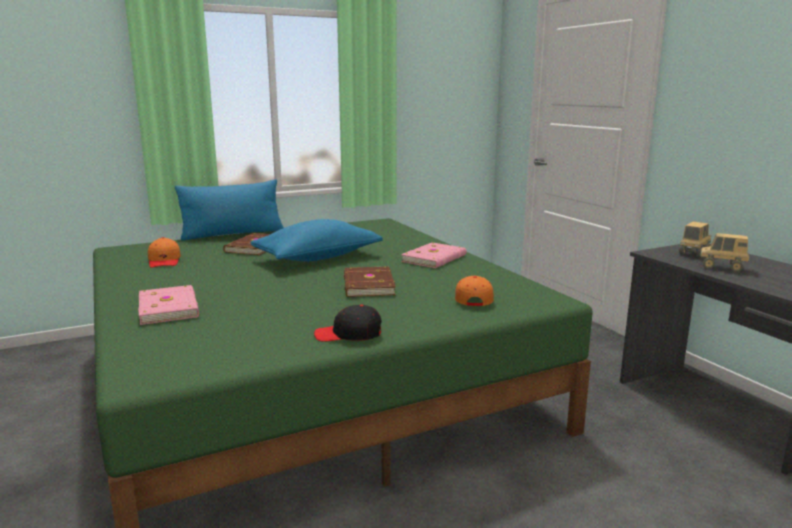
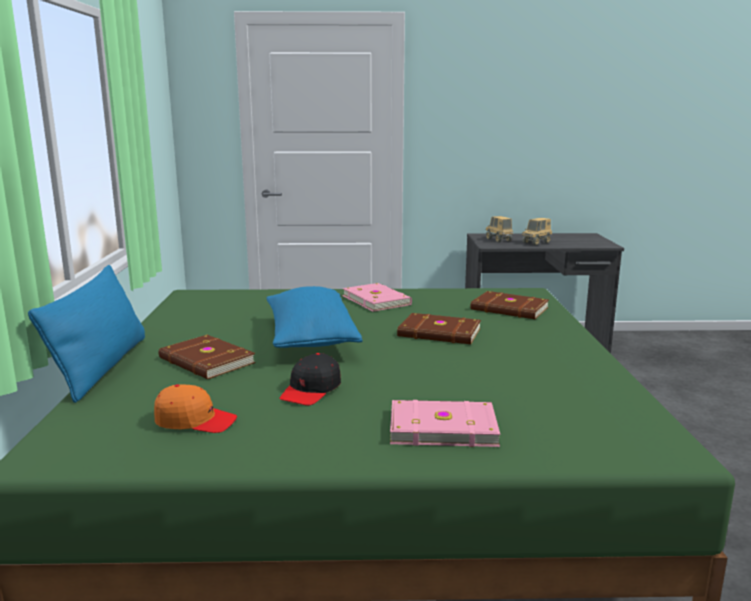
camera: 65 degrees left, 0 degrees up
black cap [314,305,382,342] -> black cap moved to [279,353,341,406]
orange cap [455,276,493,306] -> brown book [471,291,549,319]

